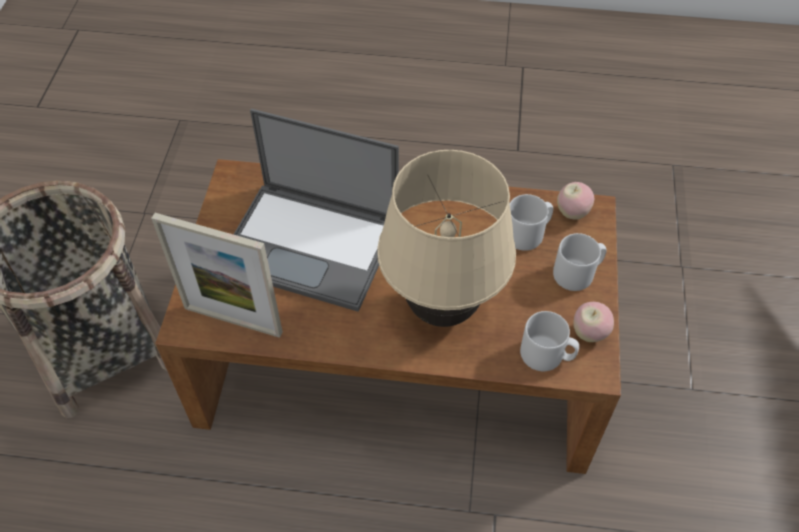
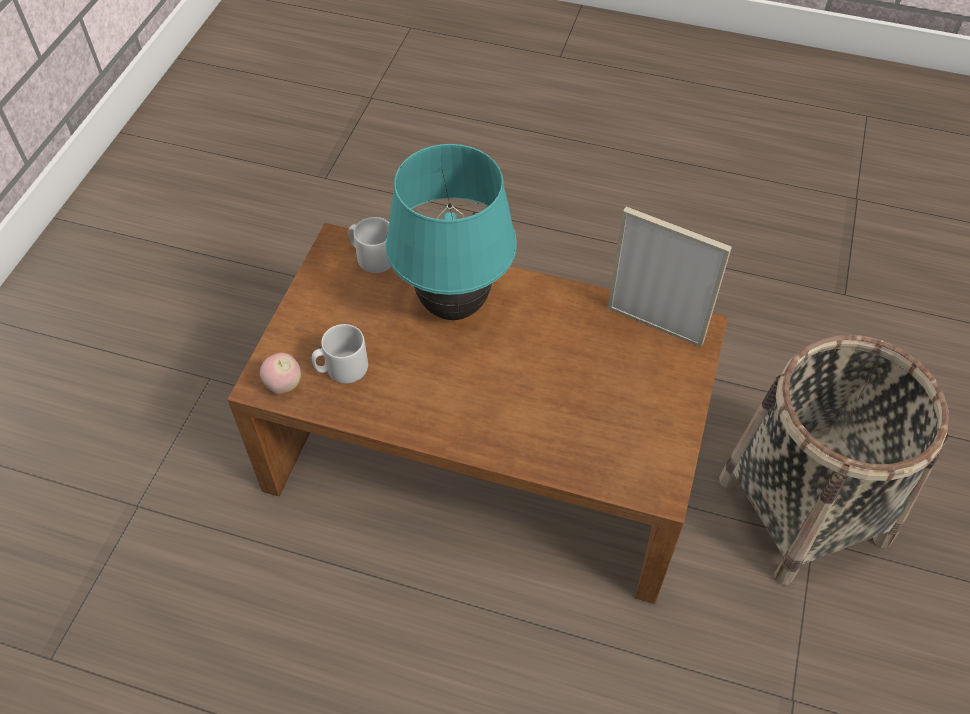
camera: 170 degrees left, 0 degrees up
laptop [233,109,399,312] -> none
beige table lamp [377,150,516,327] -> turquoise table lamp [386,144,517,320]
grey mug [553,233,606,291] -> none
apple [573,302,614,342] -> none

